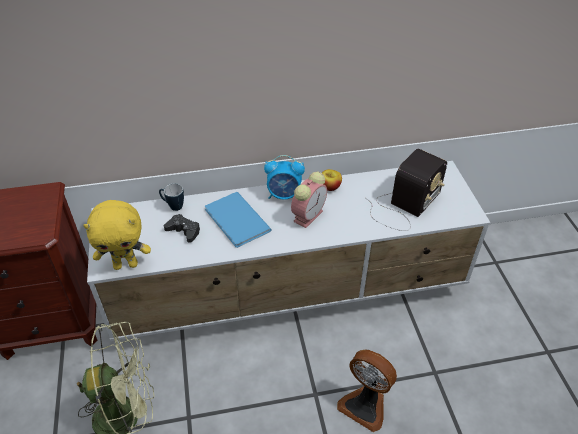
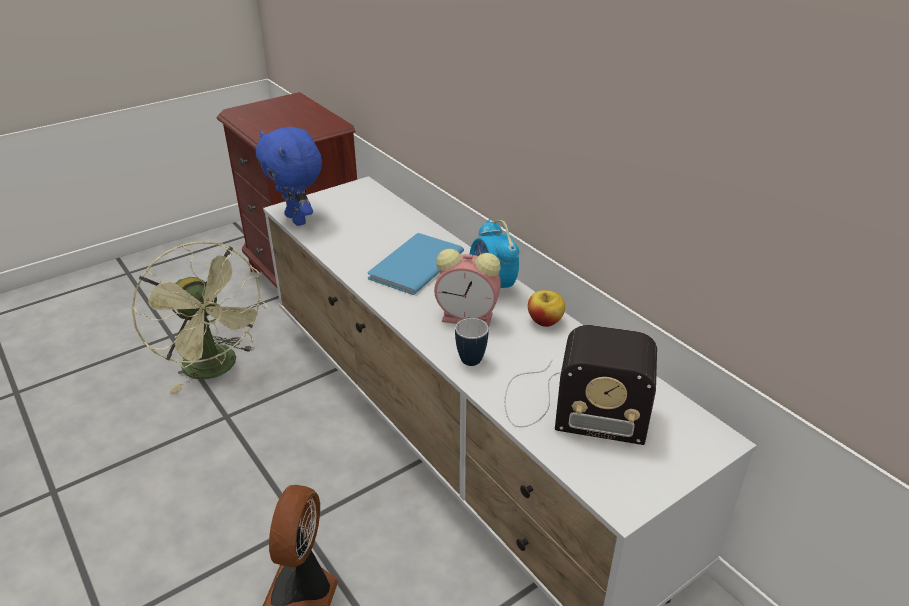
camera: 65 degrees right, 10 degrees down
yellow plush toy [83,200,151,270] -> blue plush toy [256,127,322,226]
mug [159,183,184,211] -> mug moved to [455,317,488,366]
black game controller [164,214,200,243] -> none

